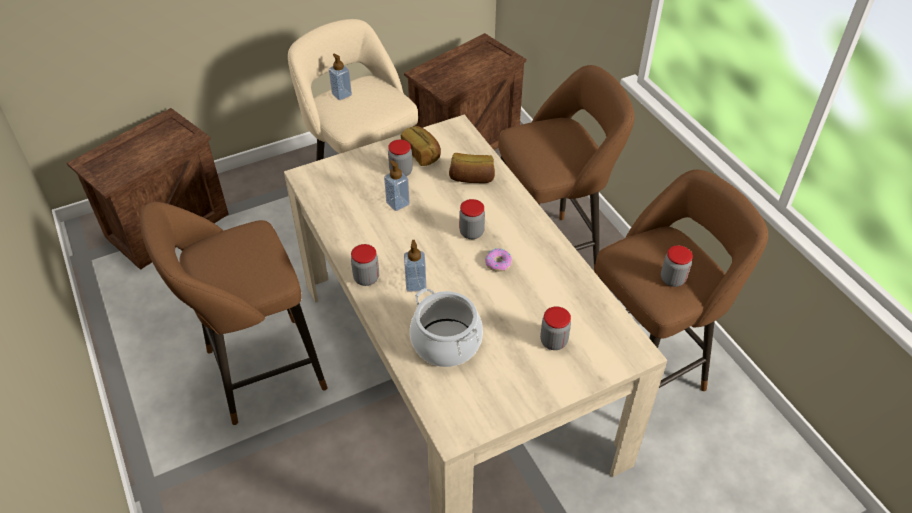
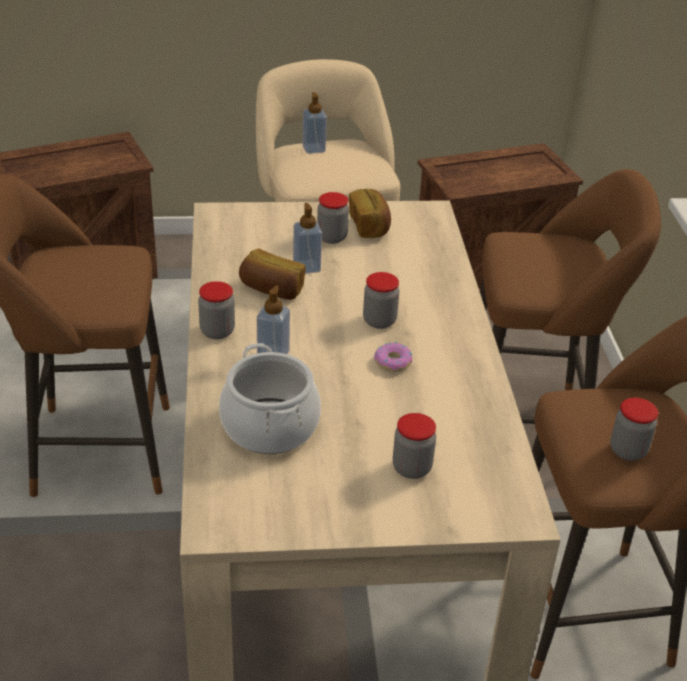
camera: 20 degrees right, 10 degrees down
bread [449,153,495,183] -> bread moved to [239,249,306,300]

